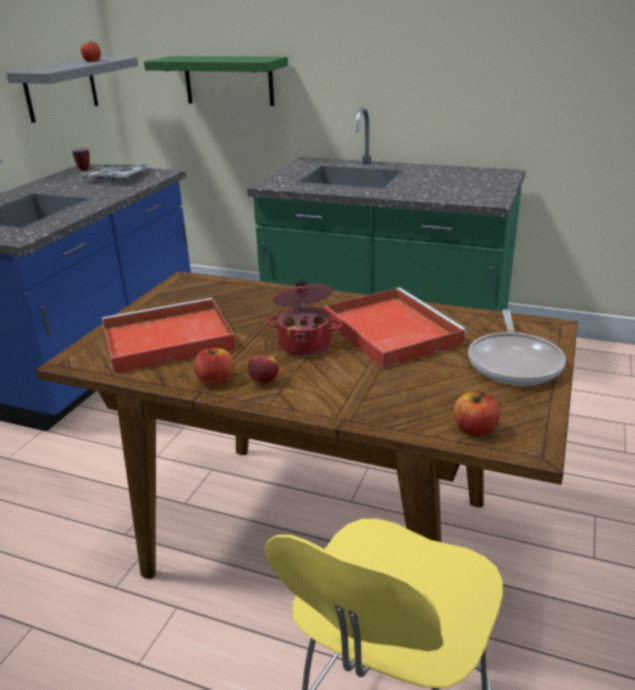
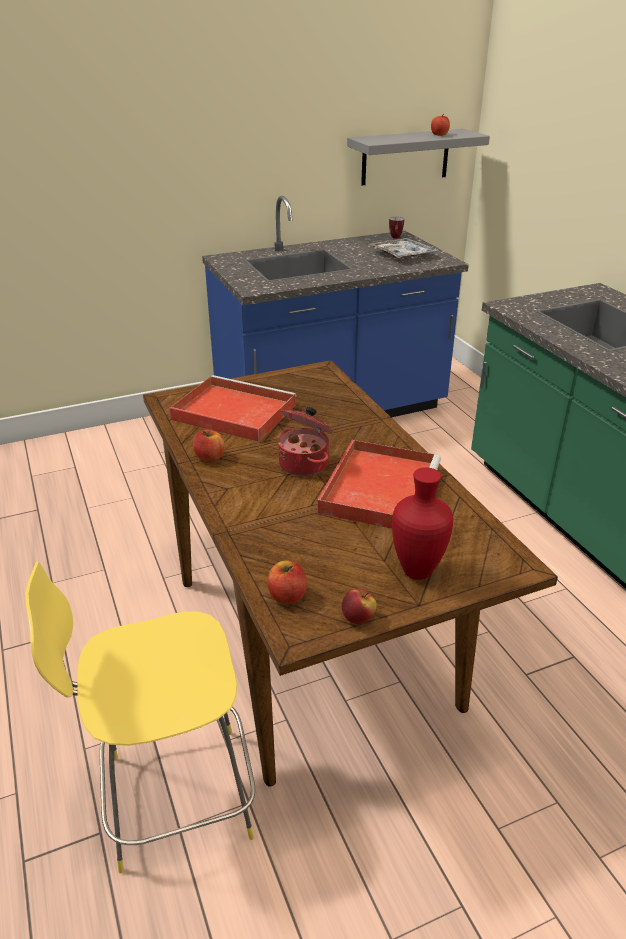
camera: 45 degrees right, 5 degrees up
green shelf [144,56,288,106] -> none
apple [248,352,279,384] -> apple moved to [342,589,376,624]
frying pan [468,310,566,385] -> red vase [392,467,453,580]

